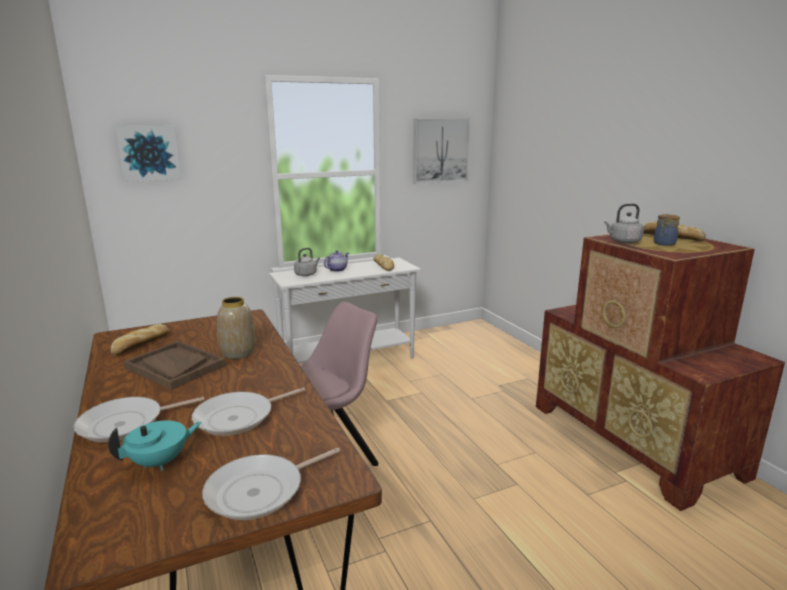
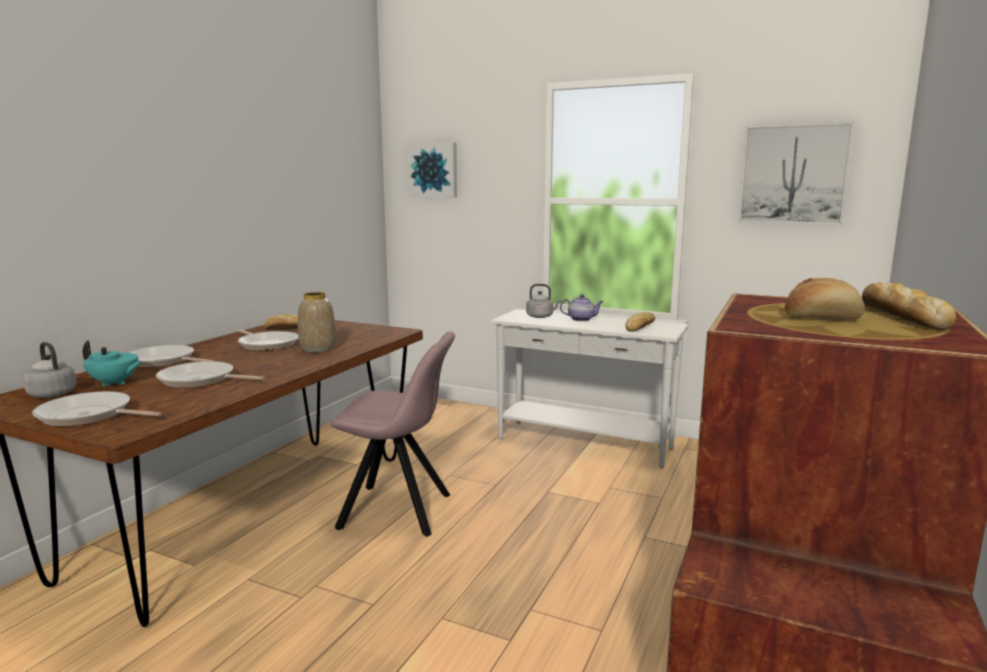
camera: 50 degrees right, 5 degrees down
brown tray [123,341,226,390] -> frying pan [238,330,299,351]
grey kettle [604,203,644,243] -> grey kettle moved to [23,342,76,398]
jar [654,214,680,246] -> bread [785,278,865,320]

